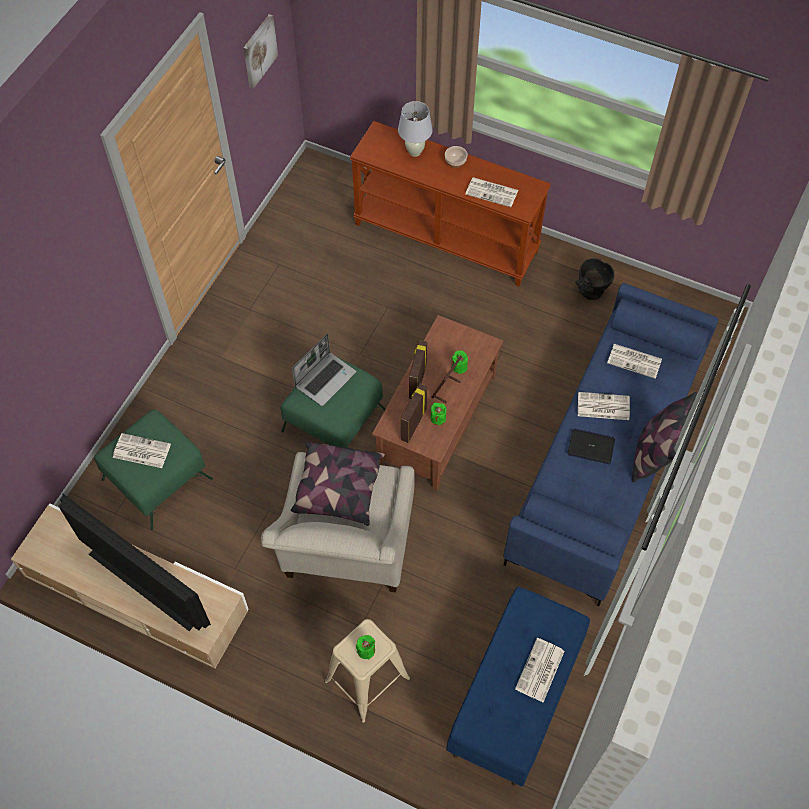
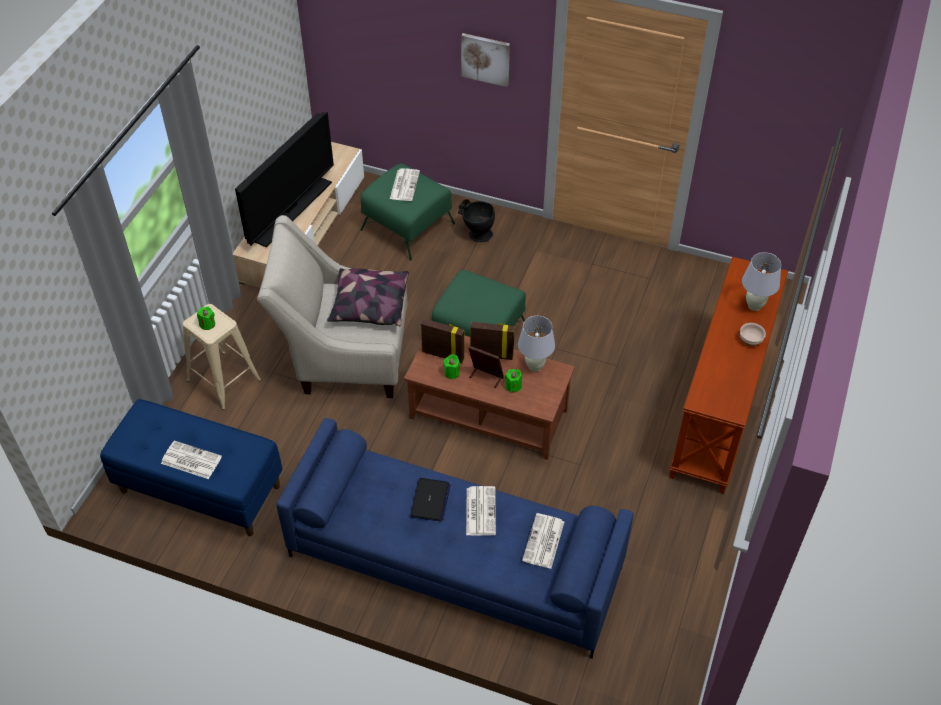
camera: 85 degrees right, 10 degrees down
picture [243,14,278,89] -> picture moved to [461,33,510,87]
laptop [292,333,356,406] -> none
newspaper [465,177,518,207] -> none
black vase [575,258,614,300] -> black vase moved to [458,199,495,242]
pillow [632,392,697,483] -> none
none -> white table lamp [518,316,555,372]

